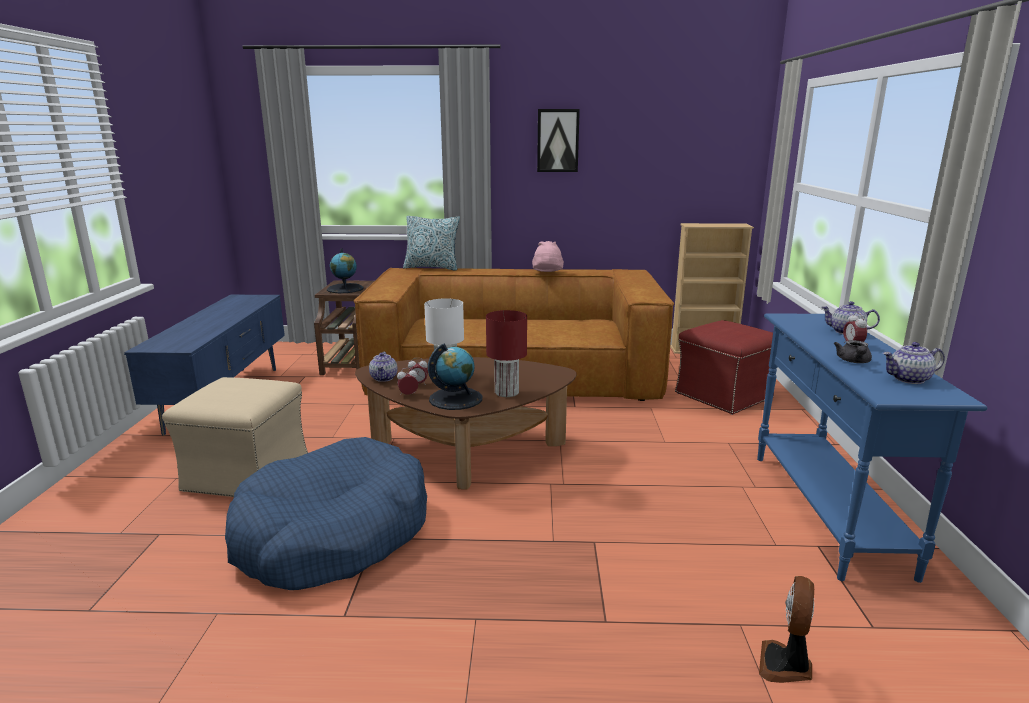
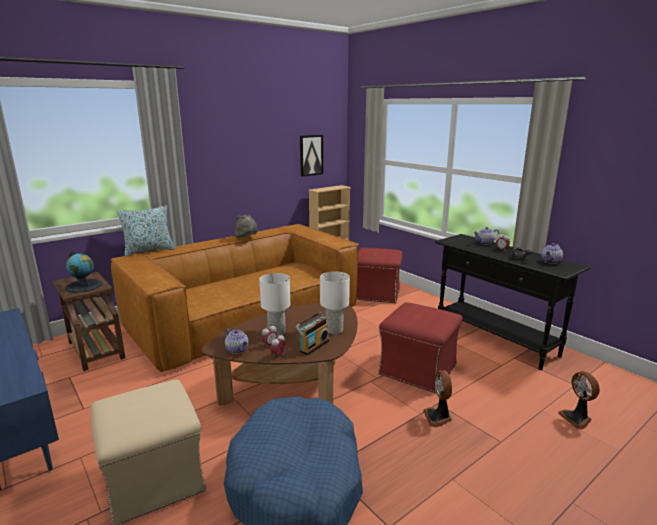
camera: 40 degrees left, 0 degrees up
globe [428,343,482,410] -> radio [295,312,329,355]
red table lamp [486,310,527,397] -> white table lamp [320,271,350,334]
pink hat [532,241,564,272] -> grey hat [234,214,258,238]
picture [537,109,580,172] -> picture moved to [300,135,323,177]
blue console table [757,313,987,583] -> black console table [435,234,591,370]
none -> red ottoman [378,302,463,393]
none -> fan [423,370,452,427]

